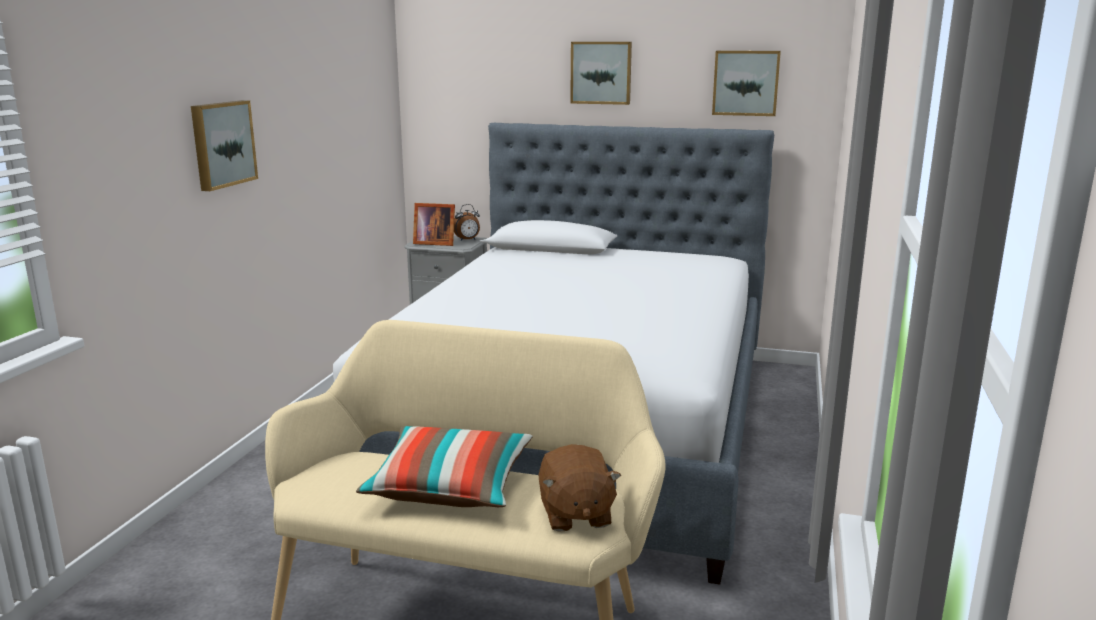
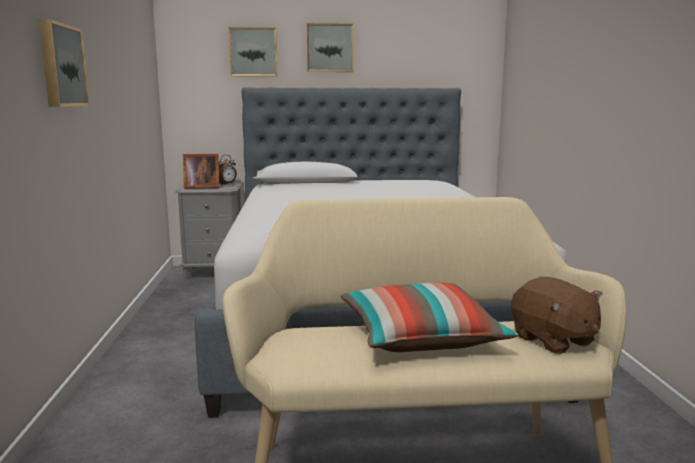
camera: 20 degrees left, 5 degrees down
picture [712,51,781,116] -> picture moved to [229,27,277,76]

